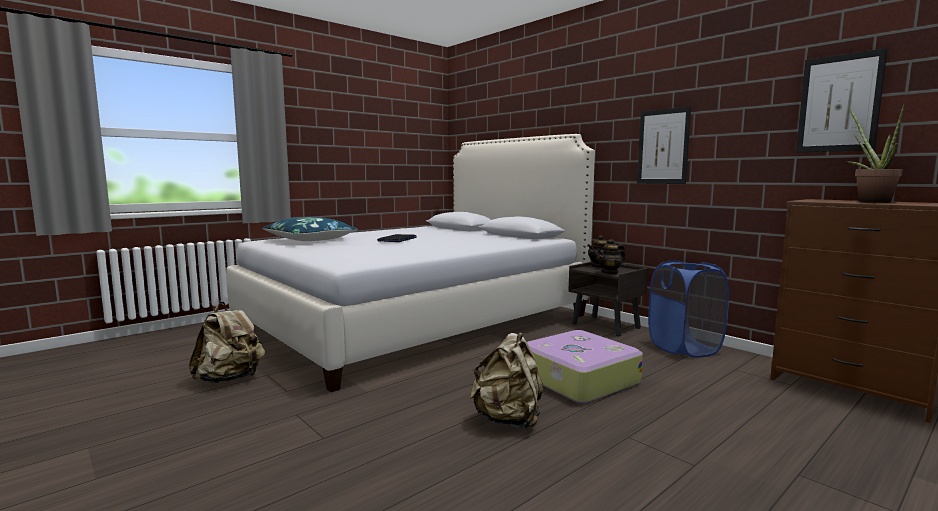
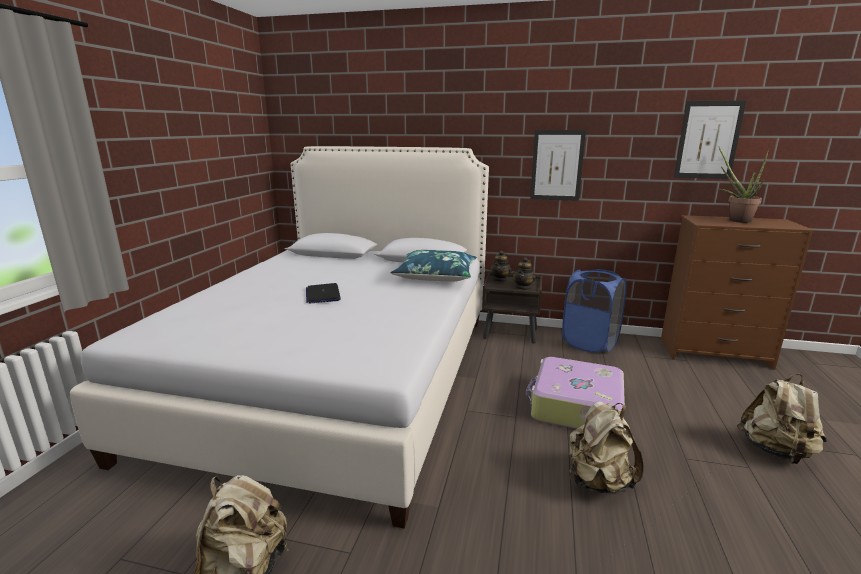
camera: 35 degrees left, 10 degrees up
blue pillow [262,217,358,241] -> blue pillow moved to [390,250,477,281]
none -> beige backpack [737,374,827,464]

